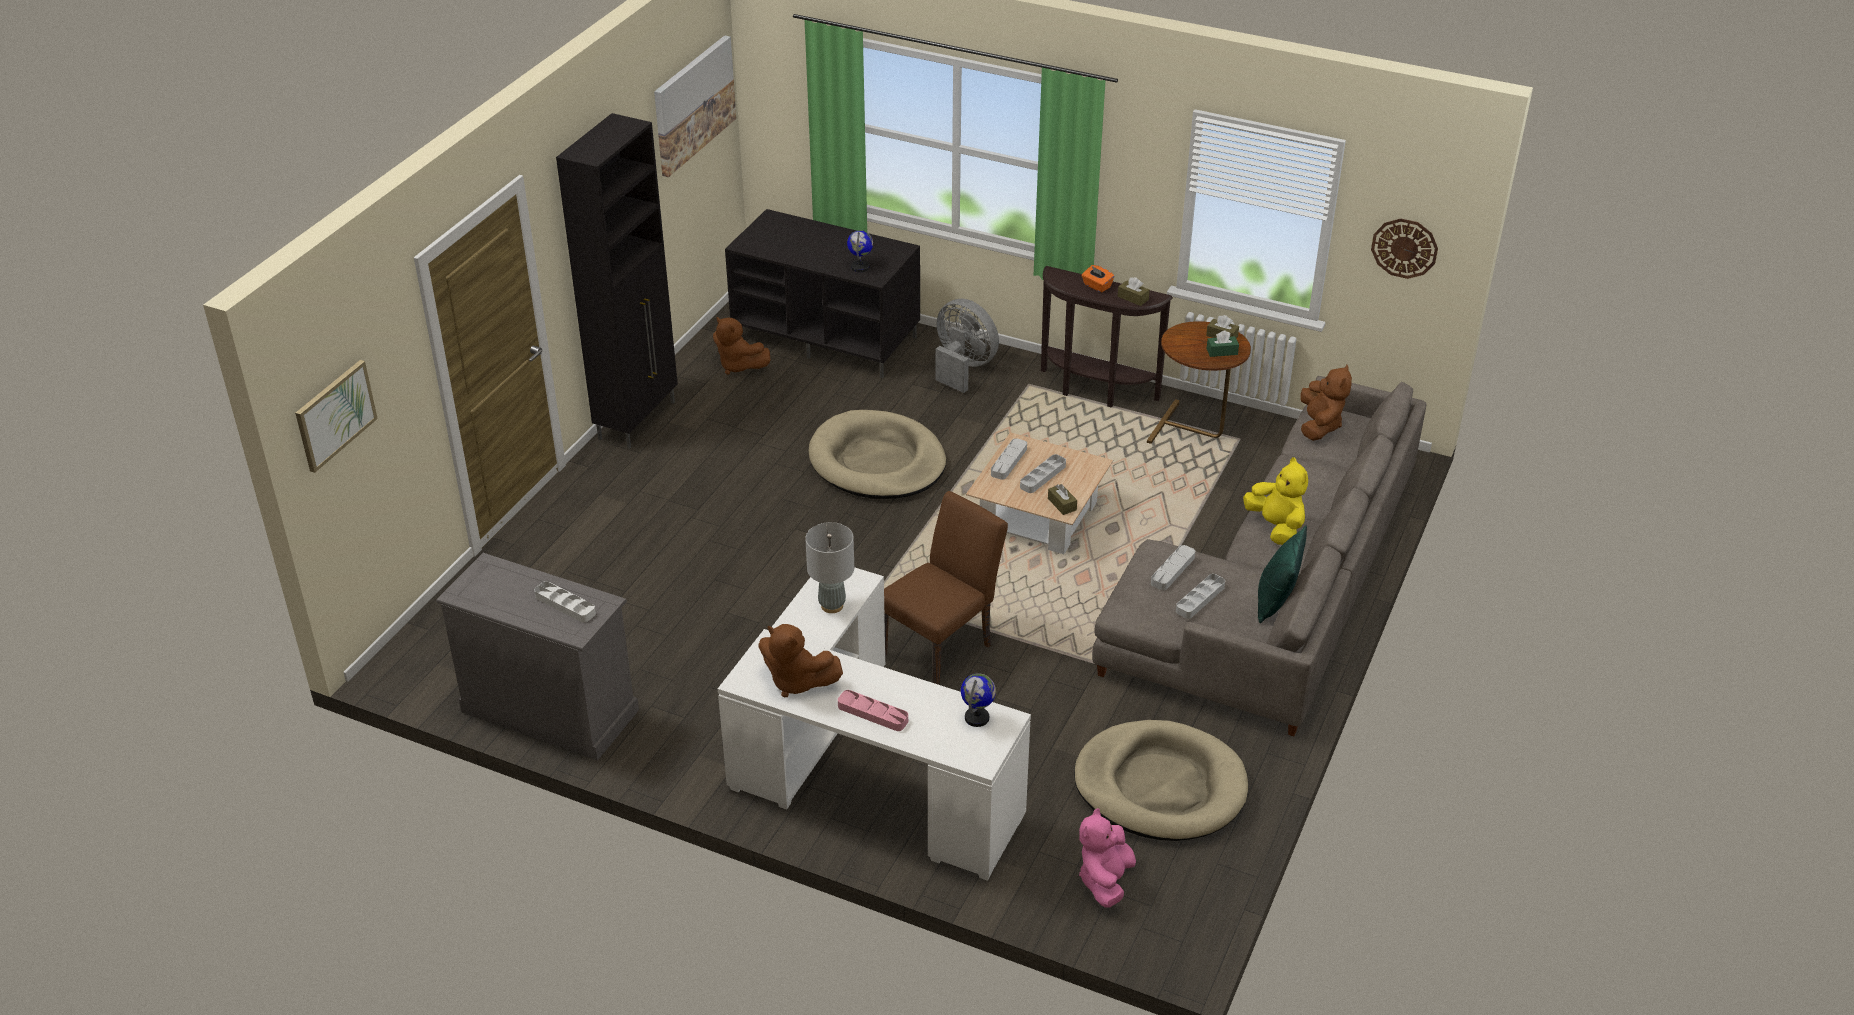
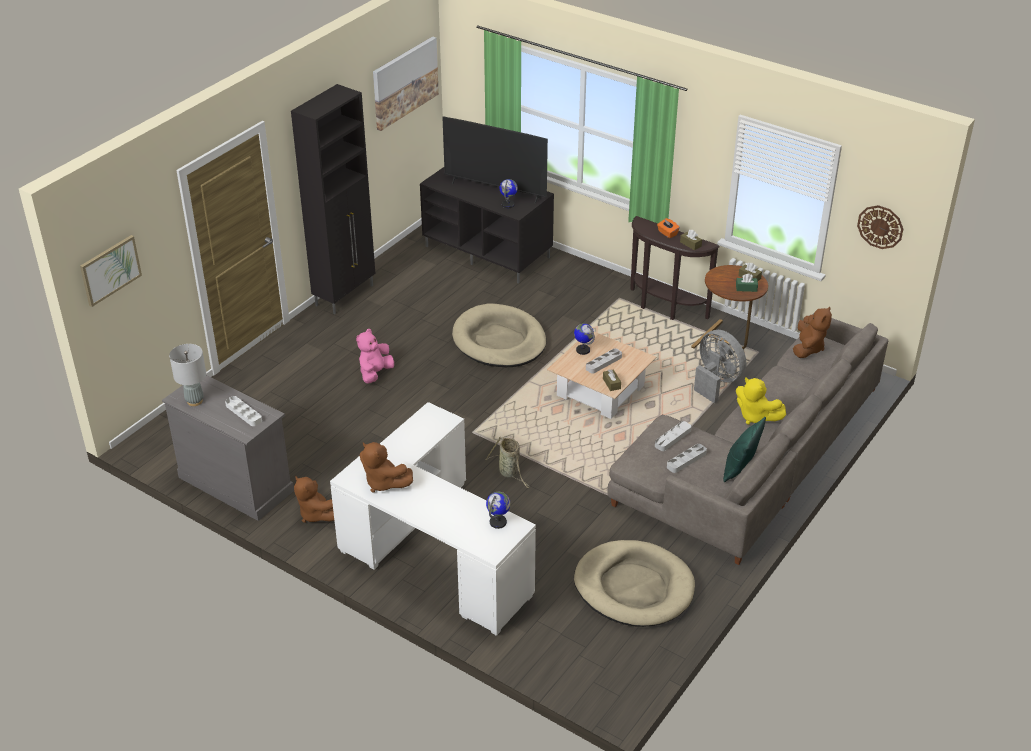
camera: 10 degrees right, 0 degrees up
brown plush toy [713,317,770,375] -> brown plush toy moved to [294,476,334,523]
grey table lamp [805,522,854,613] -> grey table lamp moved to [169,344,206,406]
pink tray [838,690,908,731] -> none
brown chair [884,491,1008,685] -> basket [486,437,530,488]
grey fan [935,299,999,393] -> grey fan moved to [694,330,746,403]
grey tray [991,438,1027,480] -> globe [574,323,595,355]
pink plush toy [1079,808,1136,908] -> pink plush toy moved to [356,329,394,384]
yellow plush toy [1243,457,1308,545] -> yellow plush toy turned 150 degrees clockwise [736,377,786,424]
none -> television [442,116,548,203]

